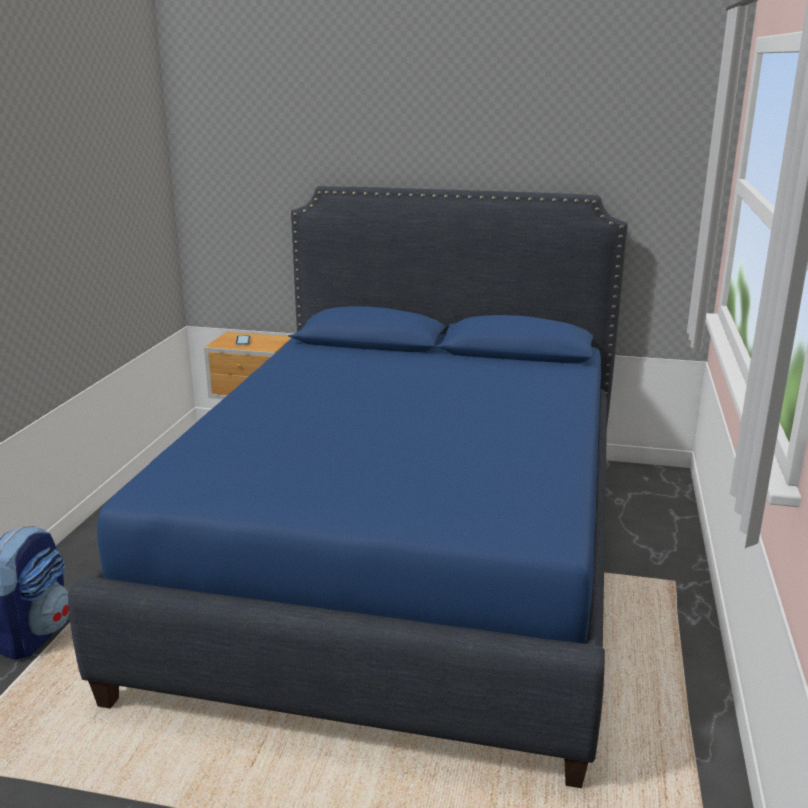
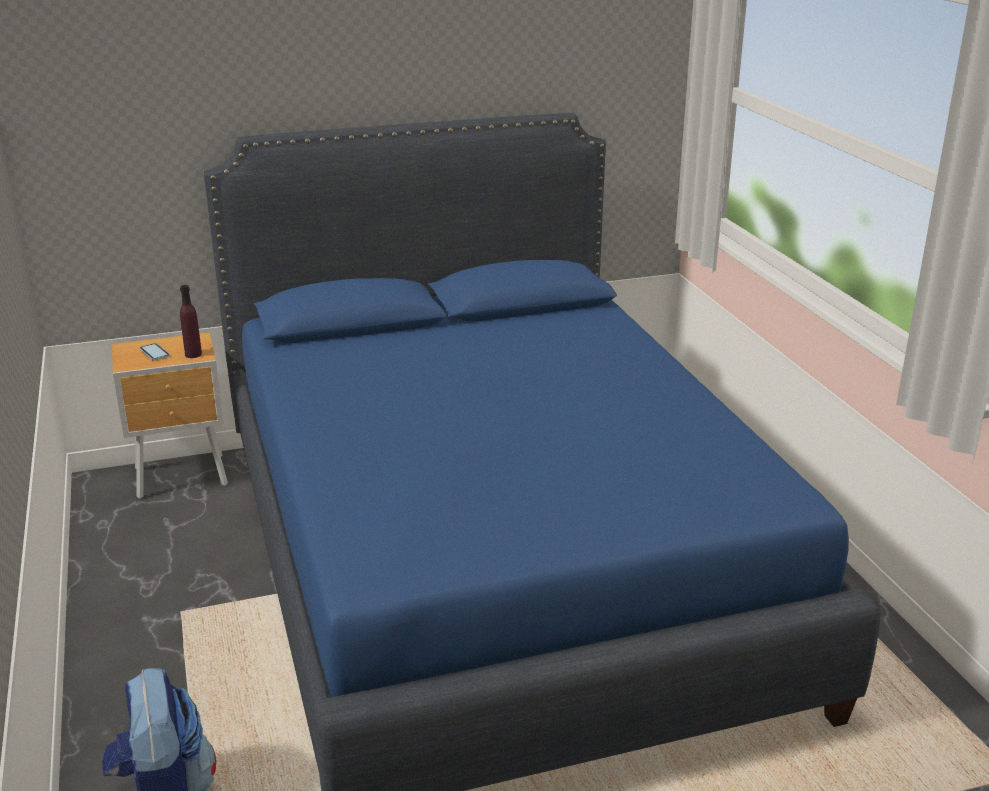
camera: 30 degrees left, 5 degrees up
none -> purple bottle [180,285,202,358]

